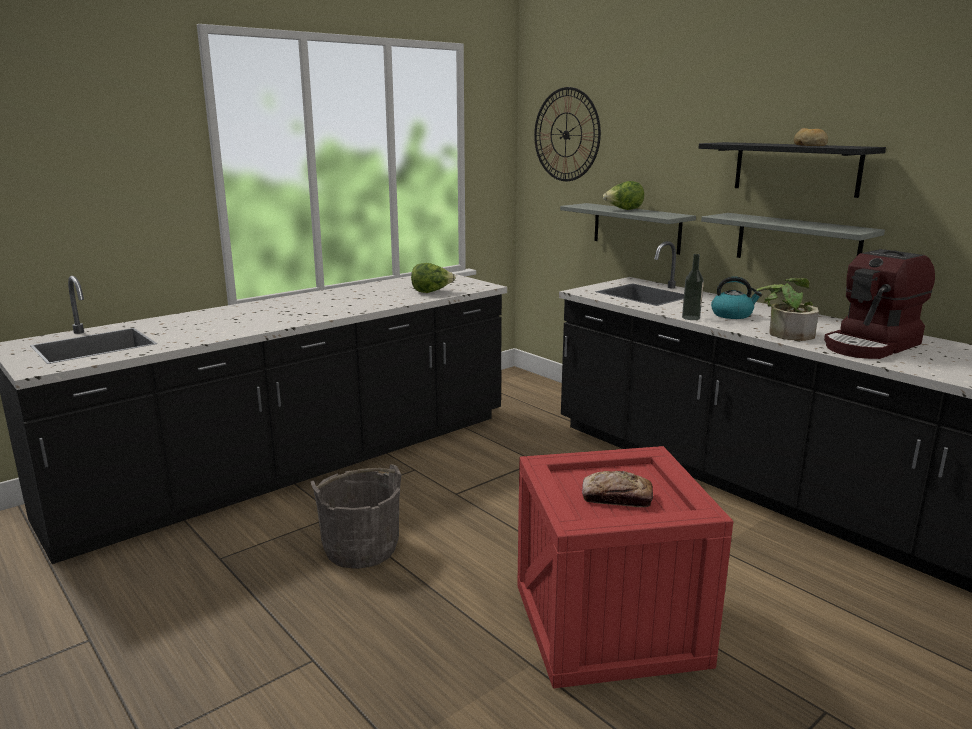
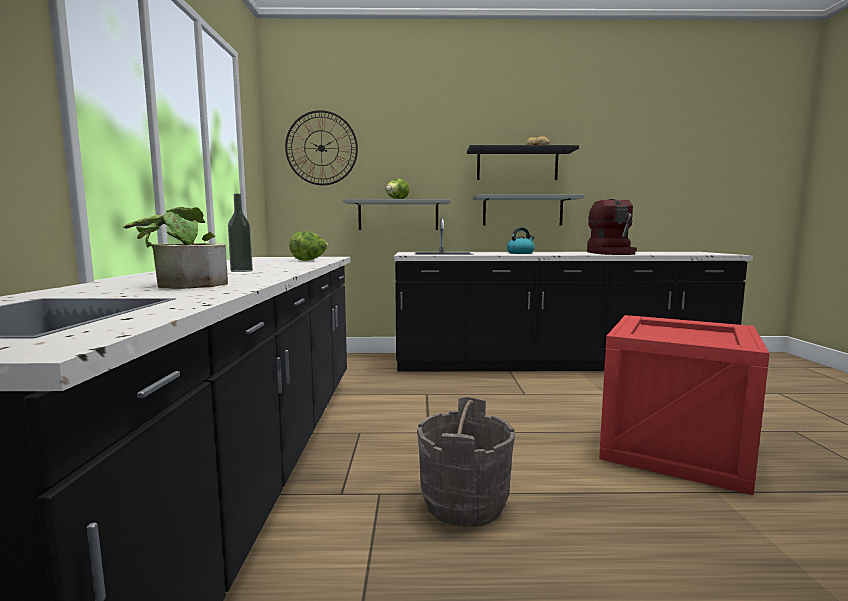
camera: 50 degrees left, 10 degrees down
bread [582,471,653,507] -> none
bottle [682,254,704,320] -> bottle moved to [228,194,253,272]
potted plant [757,278,819,341] -> potted plant moved to [123,207,228,289]

